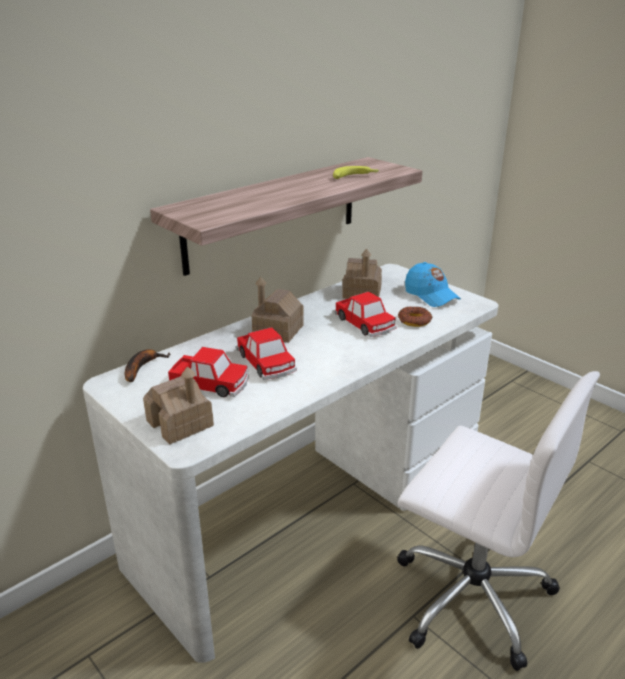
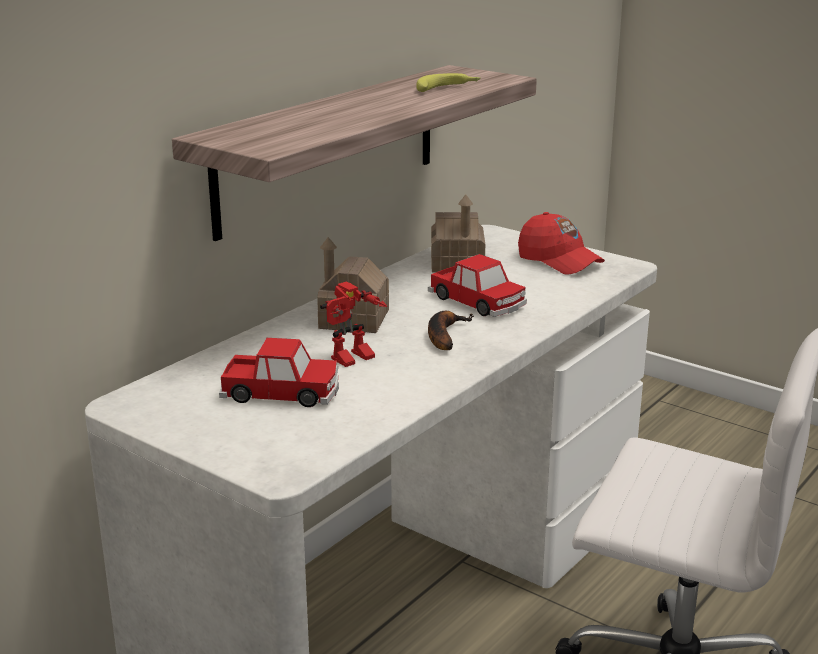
camera: 10 degrees left, 5 degrees down
banana [125,349,171,382] -> banana moved to [428,311,474,350]
toy house [143,366,214,444] -> none
toy car [236,327,297,380] -> toy robot [320,281,387,367]
donut [398,306,432,327] -> none
blue cap [405,262,461,307] -> red cap [518,212,605,275]

